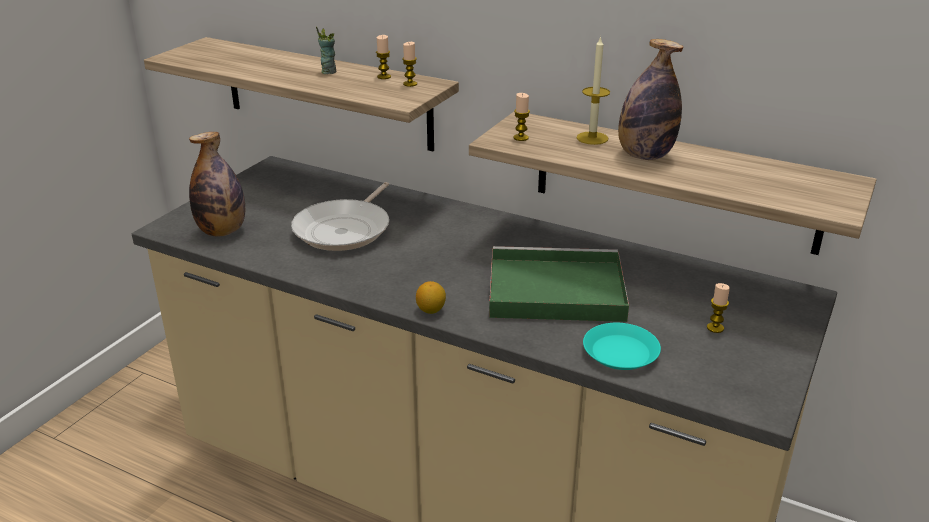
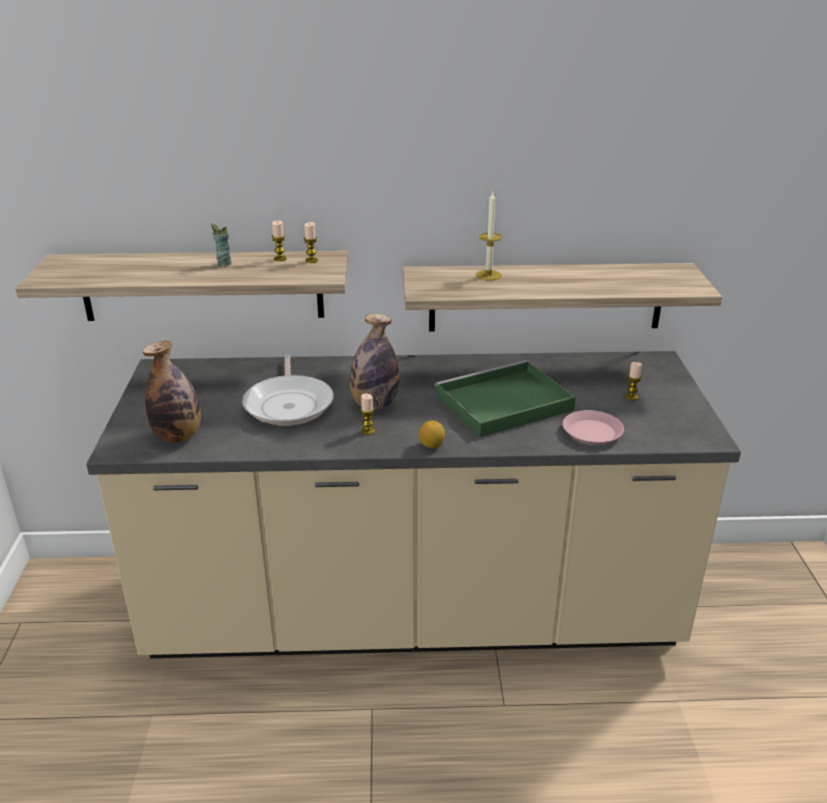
camera: 30 degrees left, 0 degrees up
candle [513,93,530,141] -> candle moved to [360,394,375,435]
turquoise plate [583,323,661,370] -> pink plate [563,410,624,445]
bottle [618,39,683,160] -> bottle moved to [350,314,399,410]

